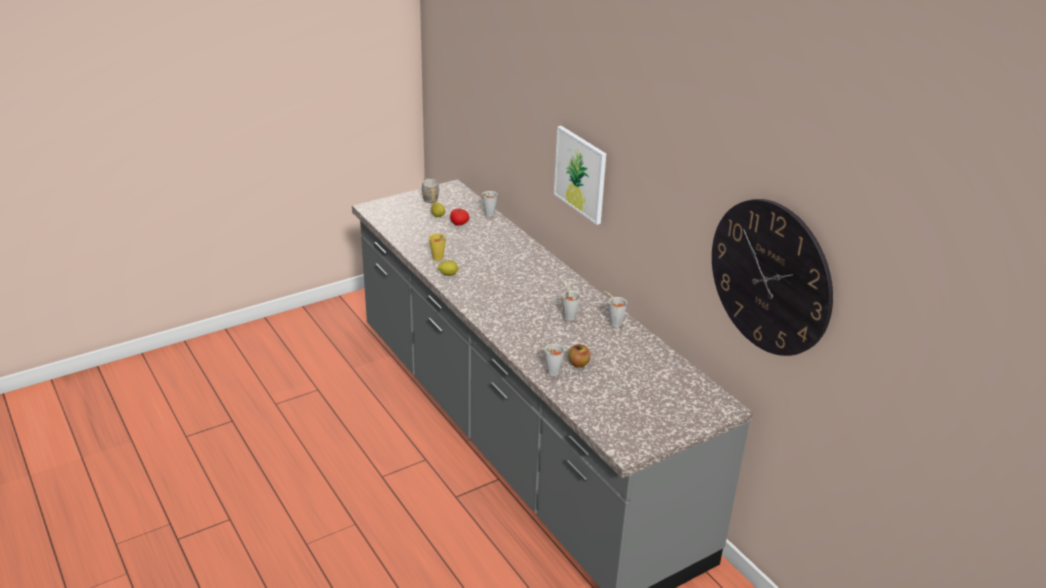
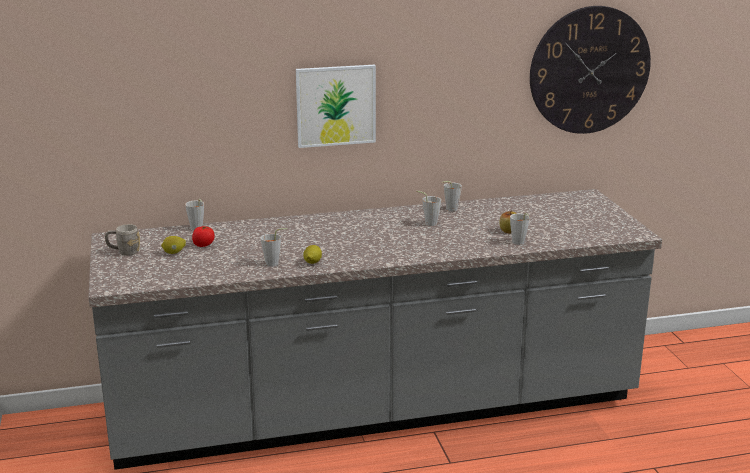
camera: 70 degrees left, 10 degrees down
yellow cup [429,233,446,261] -> grey cup [261,228,288,267]

